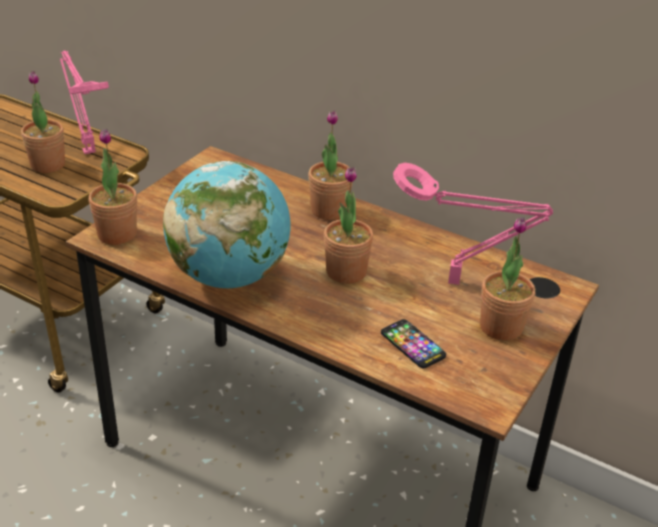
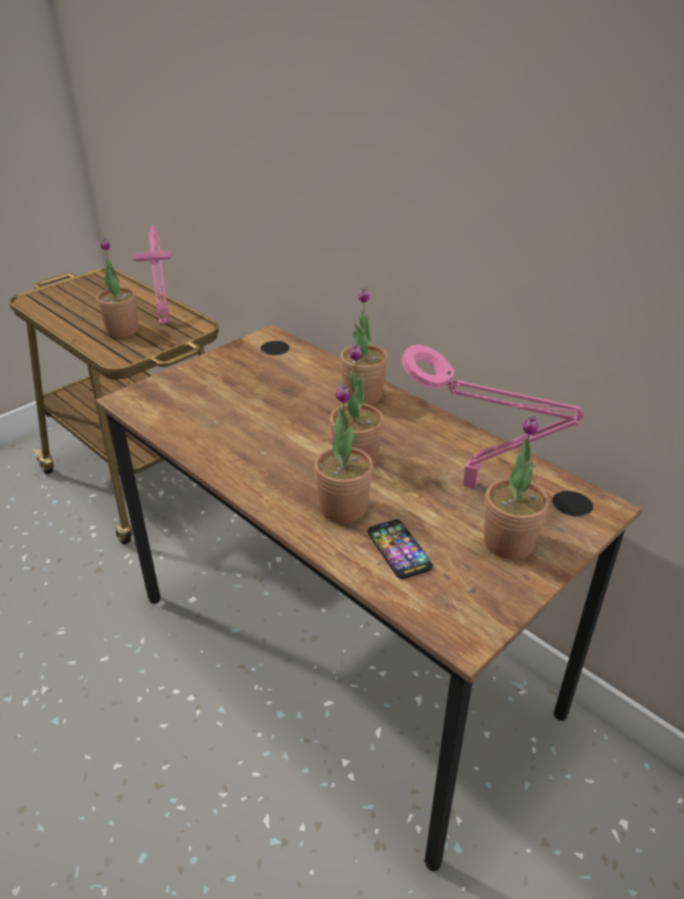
camera: 15 degrees right, 0 degrees up
potted plant [89,129,137,245] -> potted plant moved to [314,384,373,523]
globe [163,161,290,288] -> none

